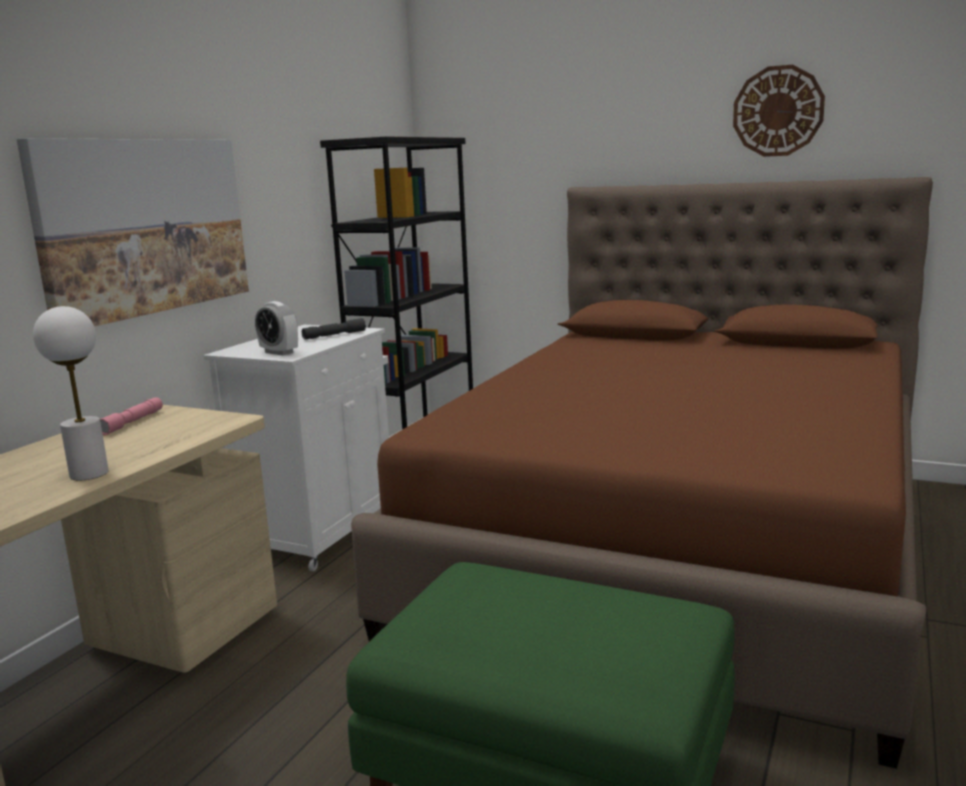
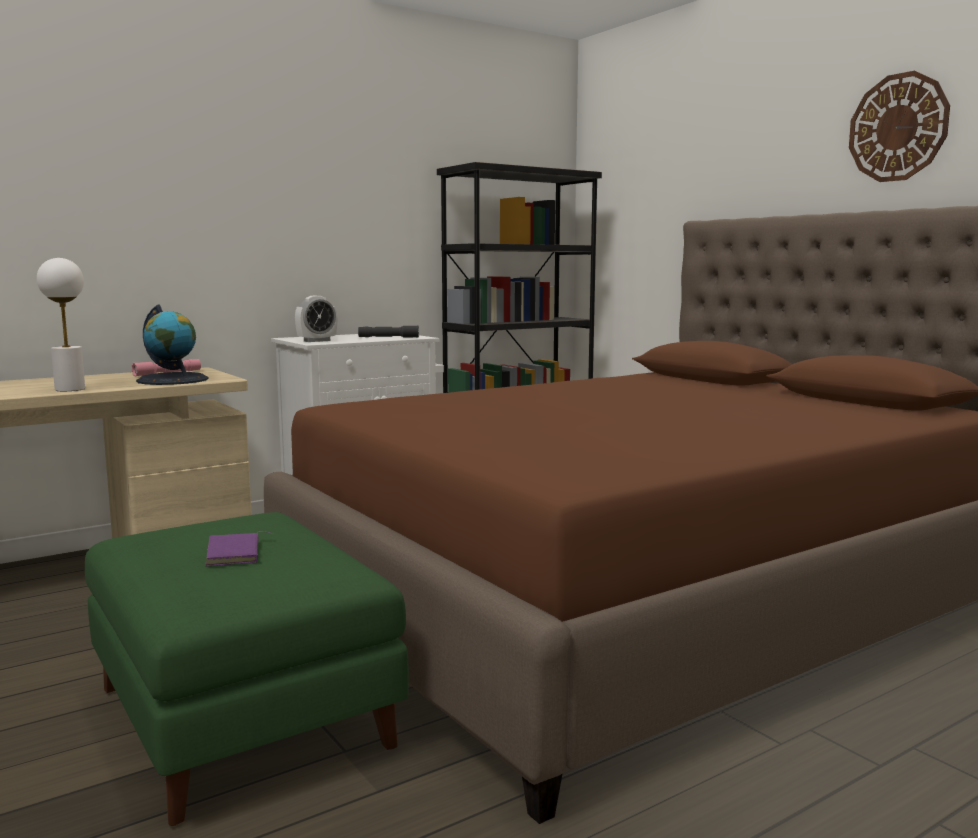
camera: 30 degrees right, 5 degrees down
picture [17,138,249,326] -> none
alarm clock [255,301,298,355] -> alarm clock turned 105 degrees counterclockwise [295,296,337,342]
none -> globe [136,305,209,385]
none -> purple book [205,531,273,566]

